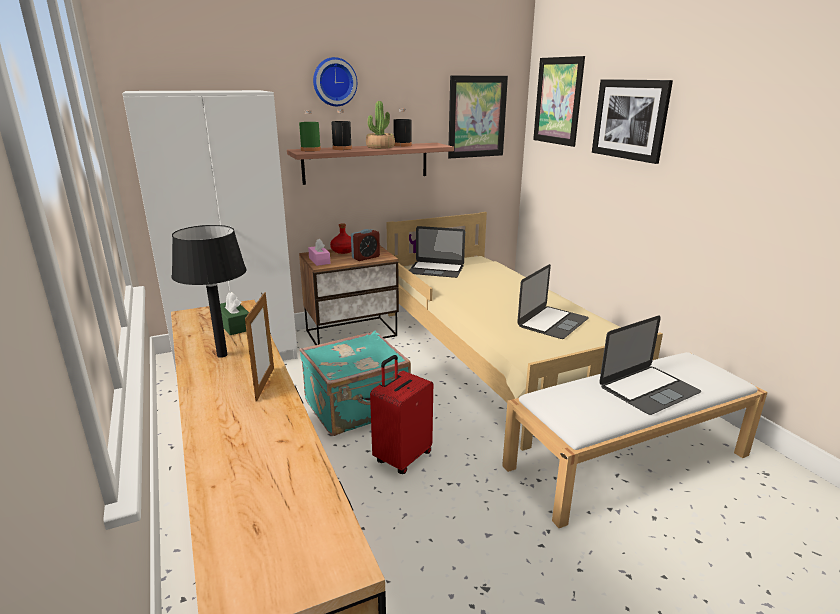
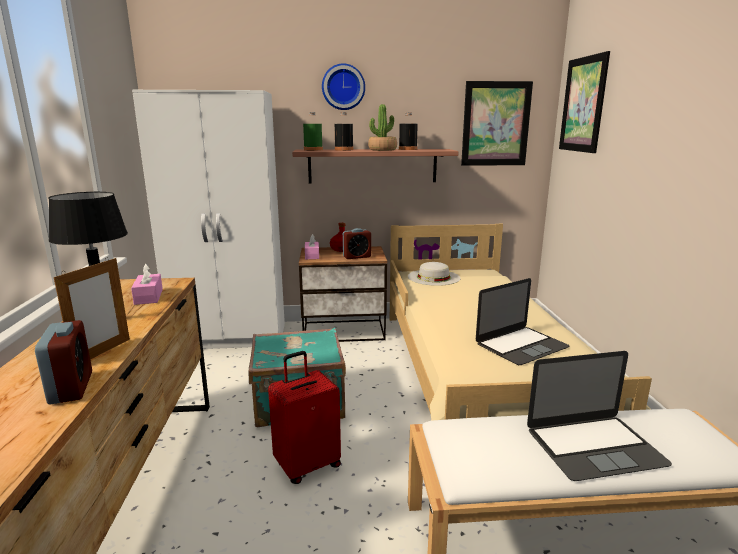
camera: 20 degrees right, 5 degrees down
green tissue box [220,292,249,335] -> pink tissue box [131,264,163,305]
laptop [409,226,465,278] -> white hat [408,262,460,286]
picture [592,79,673,164] -> none
none -> alarm clock [35,320,92,405]

